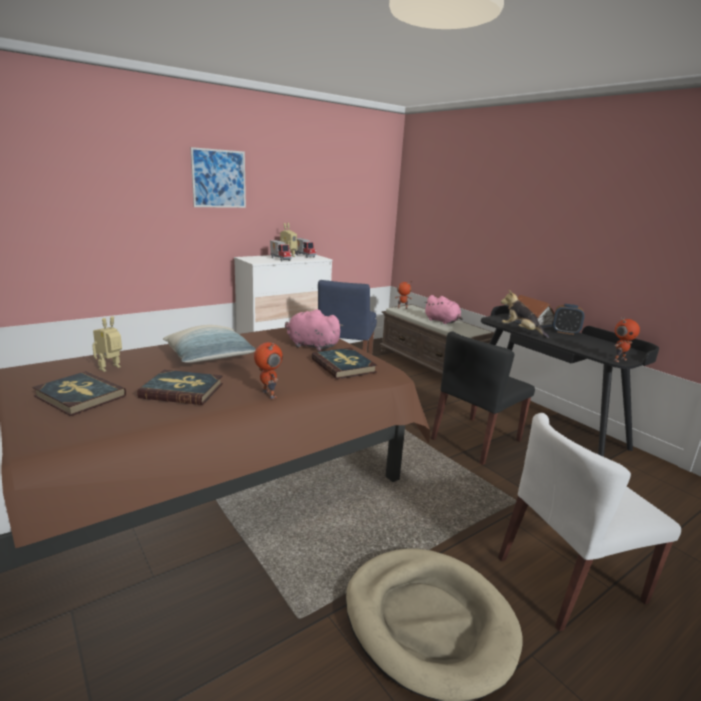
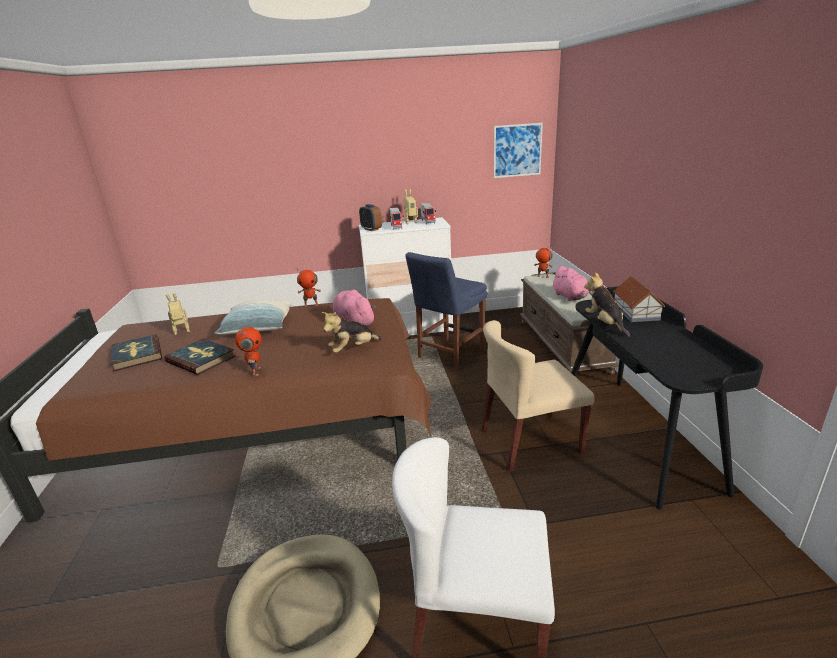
camera: 30 degrees right, 5 degrees up
picture [190,147,246,208] -> picture moved to [494,123,543,178]
book [311,348,377,379] -> plush toy [322,312,382,353]
black chair [431,331,535,465] -> beige chair [482,320,595,472]
alarm clock [553,304,585,335] -> alarm clock moved to [359,204,382,231]
toy robot [614,317,640,362] -> toy robot moved to [297,268,321,307]

